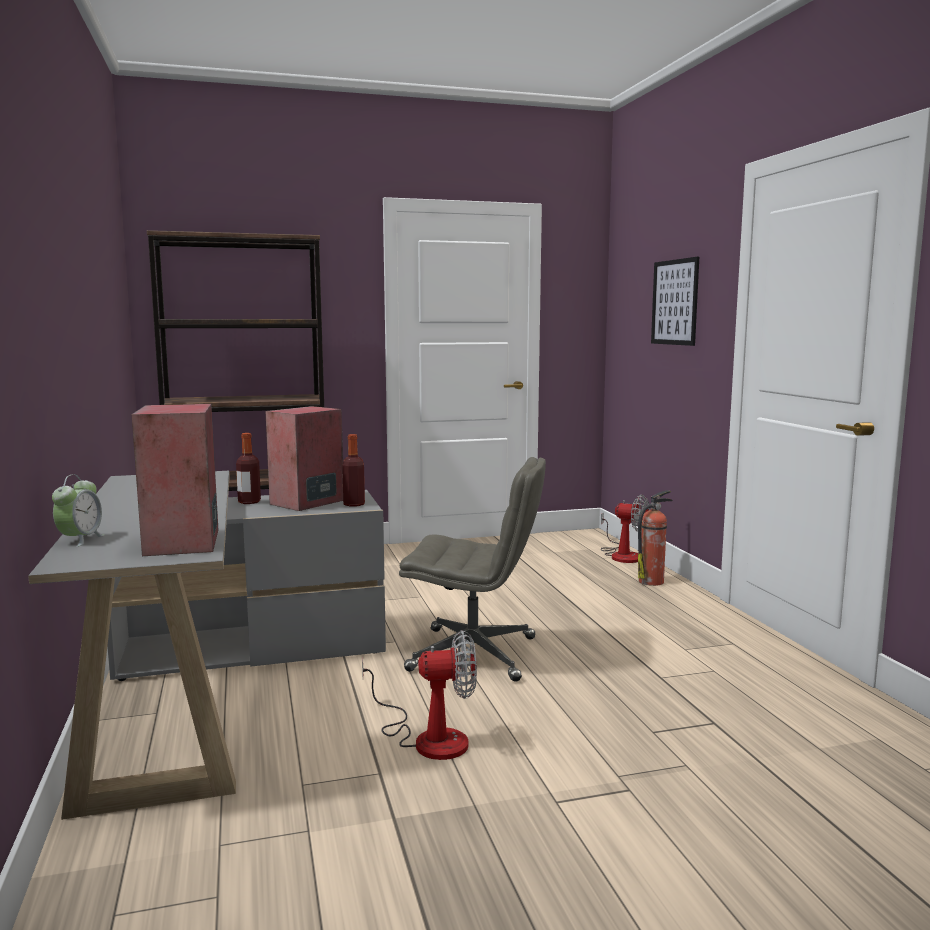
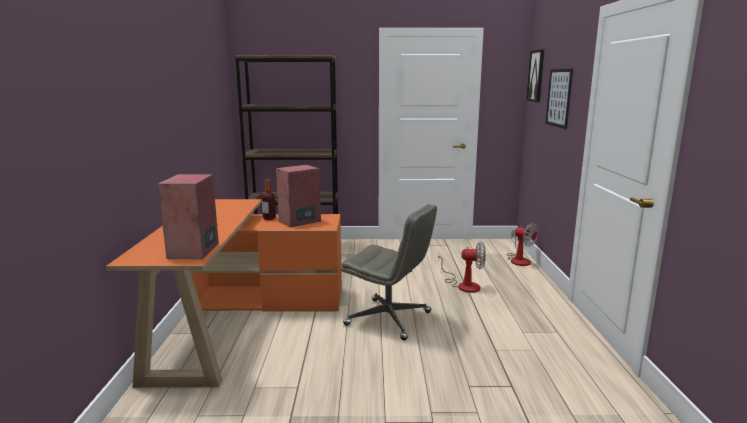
camera: 15 degrees right, 5 degrees up
grey desk [28,471,386,820] -> orange desk [106,199,342,388]
alarm clock [52,474,105,547] -> none
bottle [342,434,365,507] -> none
fan [362,630,477,760] -> fan moved to [438,242,486,293]
fire extinguisher [638,490,673,586] -> none
none -> picture [526,49,545,102]

